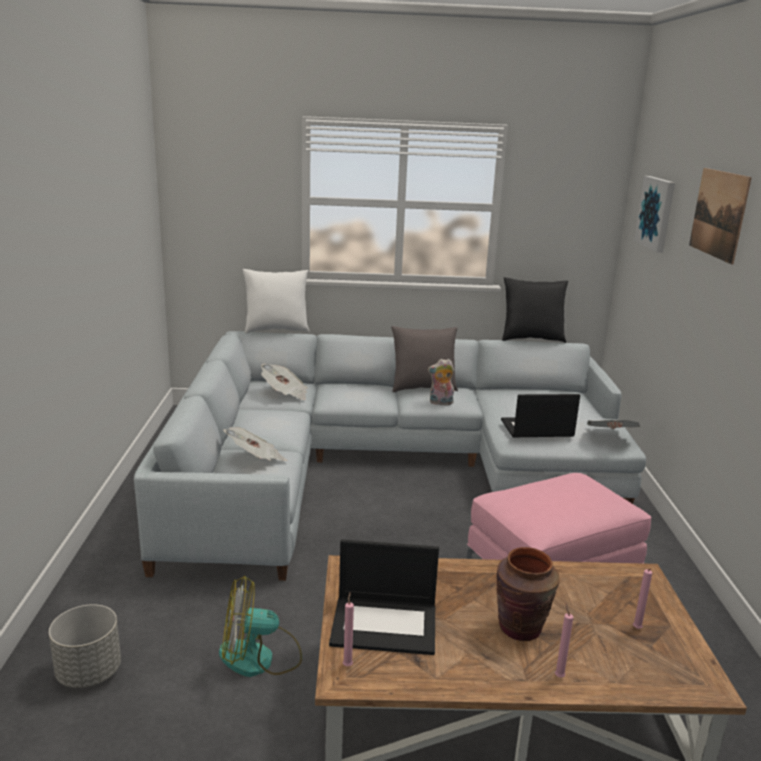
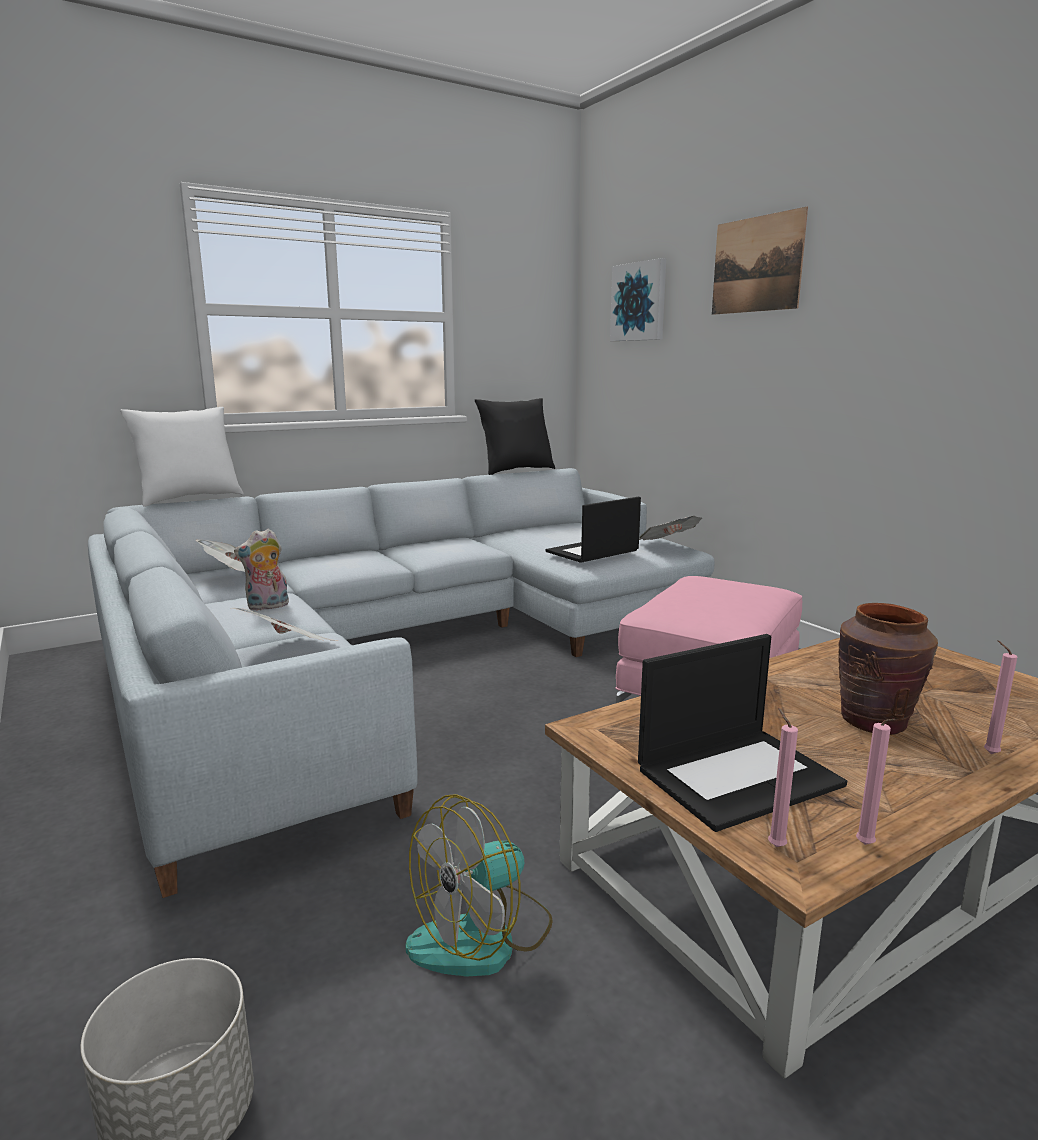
camera: 30 degrees left, 5 degrees down
grey pillow [391,326,458,392] -> none
plush toy [428,359,454,405] -> plush toy moved to [234,529,289,611]
pink candle [633,569,652,629] -> pink candle moved to [856,719,895,845]

